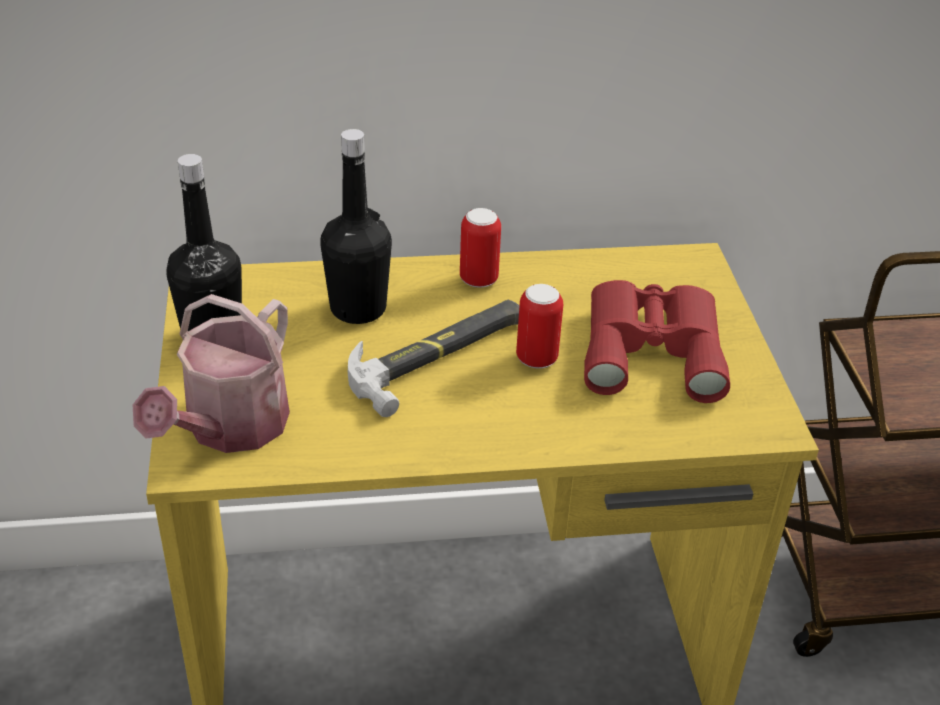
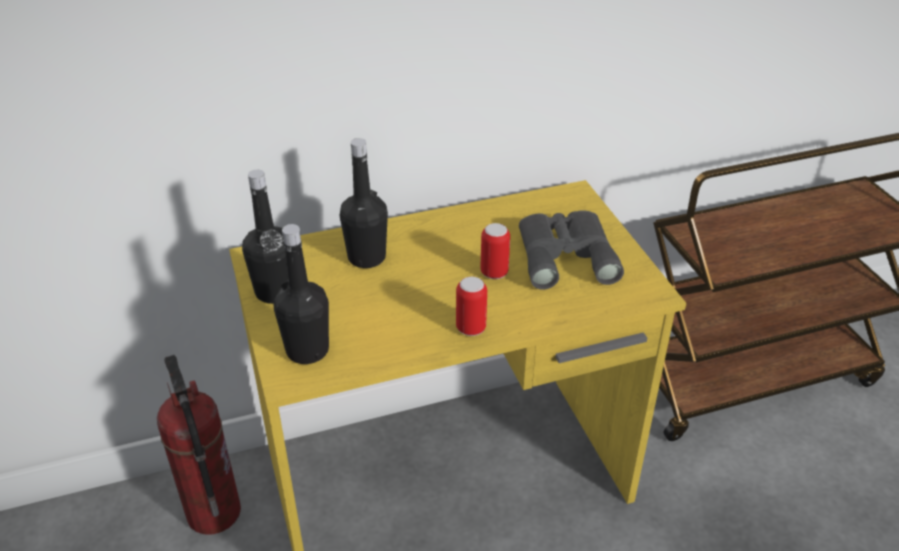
camera: 10 degrees left, 0 degrees up
watering can [133,294,290,453] -> black bottle [273,224,329,364]
hammer [348,300,519,417] -> none
can [460,208,501,288] -> can moved to [456,277,487,336]
red binoculars [584,280,730,403] -> grey binoculars [519,210,624,290]
none -> fire extinguisher [157,355,241,535]

